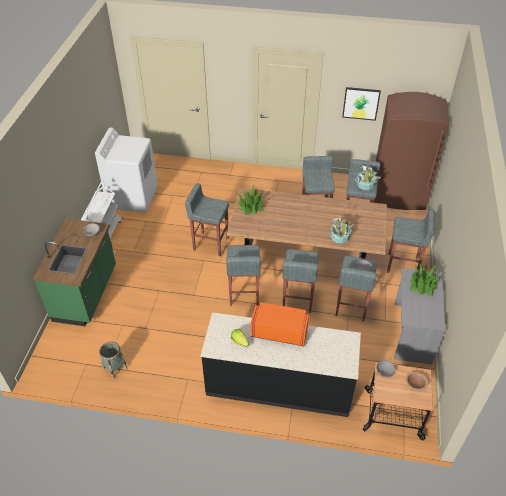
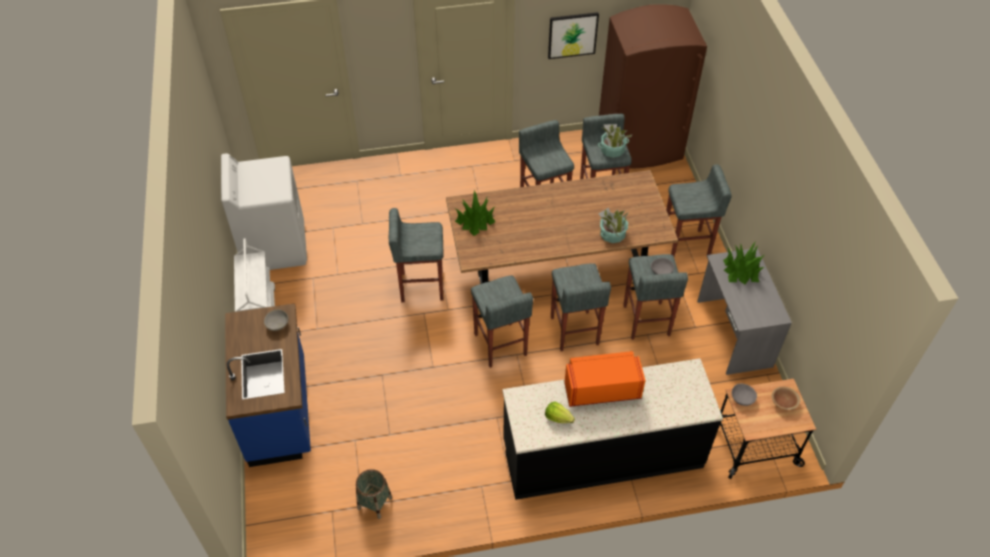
camera: 20 degrees left, 5 degrees up
green counter [33,219,116,326] -> blue counter [225,303,311,467]

